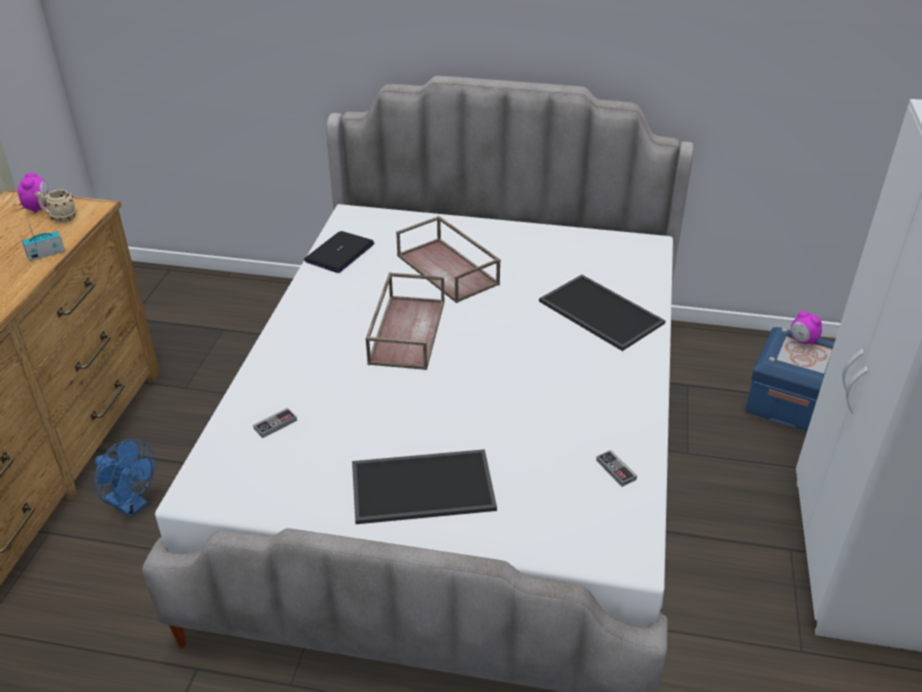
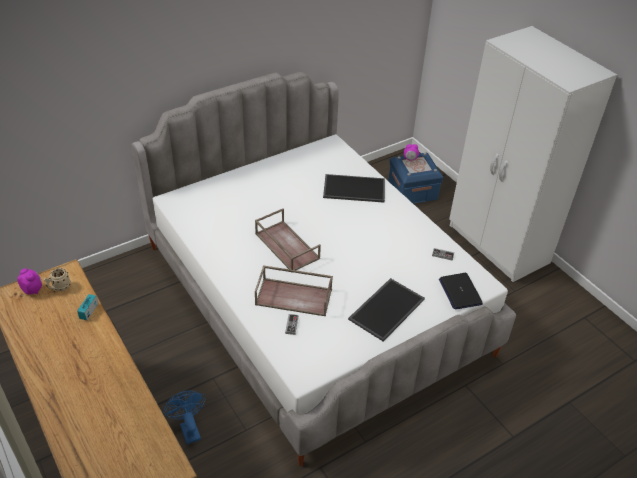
camera: 45 degrees left, 5 degrees up
blue fan [94,439,155,518] -> blue fan turned 105 degrees counterclockwise [163,391,206,444]
laptop [304,231,375,273] -> laptop moved to [439,273,483,310]
brown tray [396,216,501,303] -> brown tray moved to [255,265,333,316]

